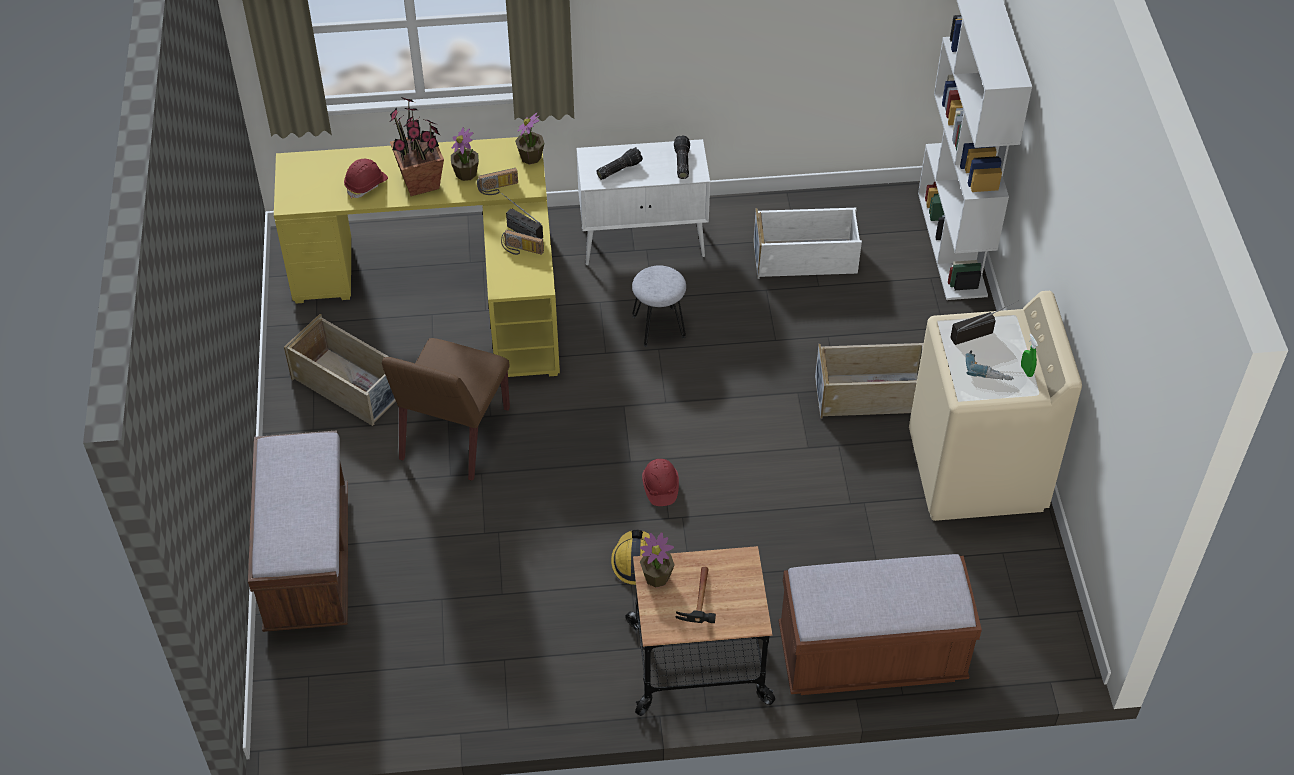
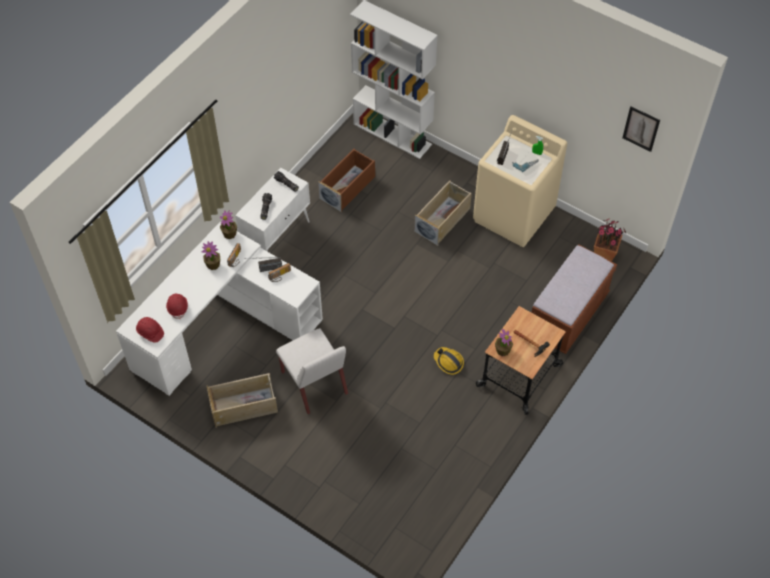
camera: 50 degrees left, 5 degrees up
brown bench [248,430,348,632] -> none
yellow desk [274,137,560,377] -> white desk [116,222,323,396]
brown chair [382,338,510,481] -> white chair [276,329,348,414]
potted plant [388,97,444,196] -> potted plant moved to [594,219,626,261]
grey stool [632,265,686,347] -> none
red hard hat [642,459,679,506] -> red hard hat moved to [136,317,164,343]
white storage box [753,208,862,279] -> brown storage box [318,149,375,212]
none -> picture [623,107,660,152]

